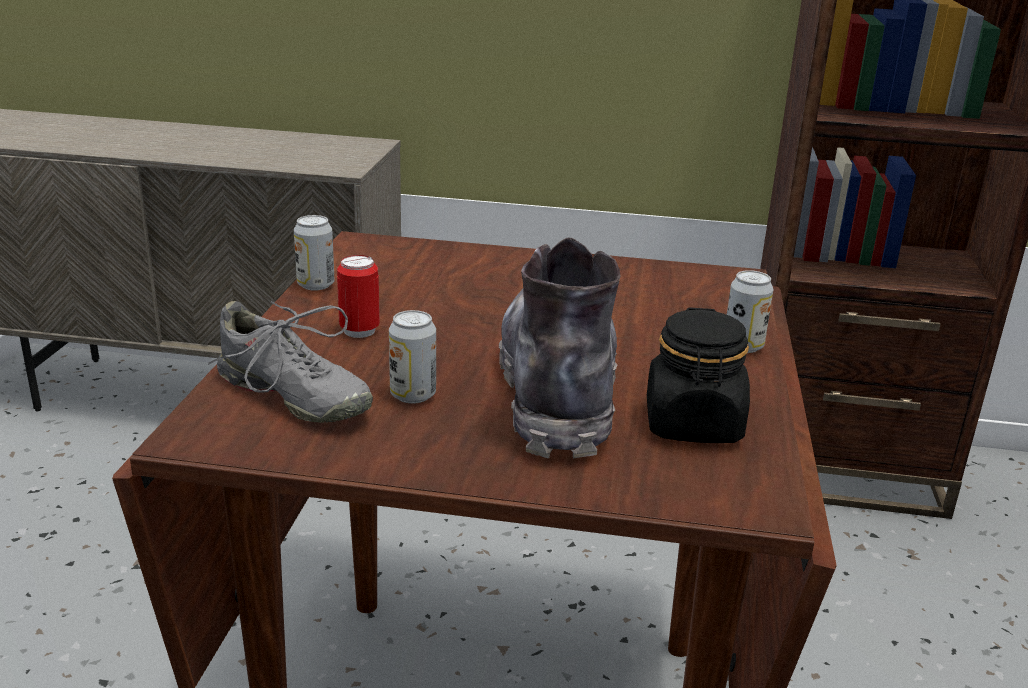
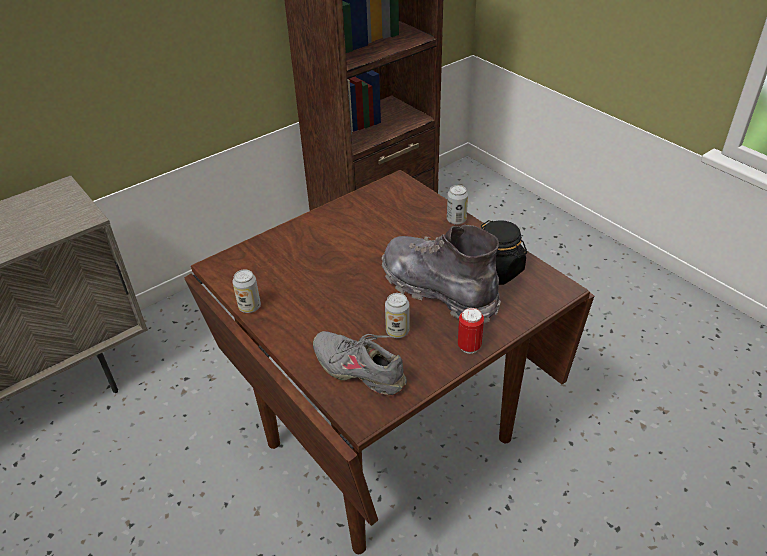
camera: 45 degrees left, 15 degrees up
grey shoe [208,301,373,423] -> grey shoe turned 135 degrees counterclockwise [313,331,407,395]
can [337,255,380,338] -> can moved to [458,308,484,354]

